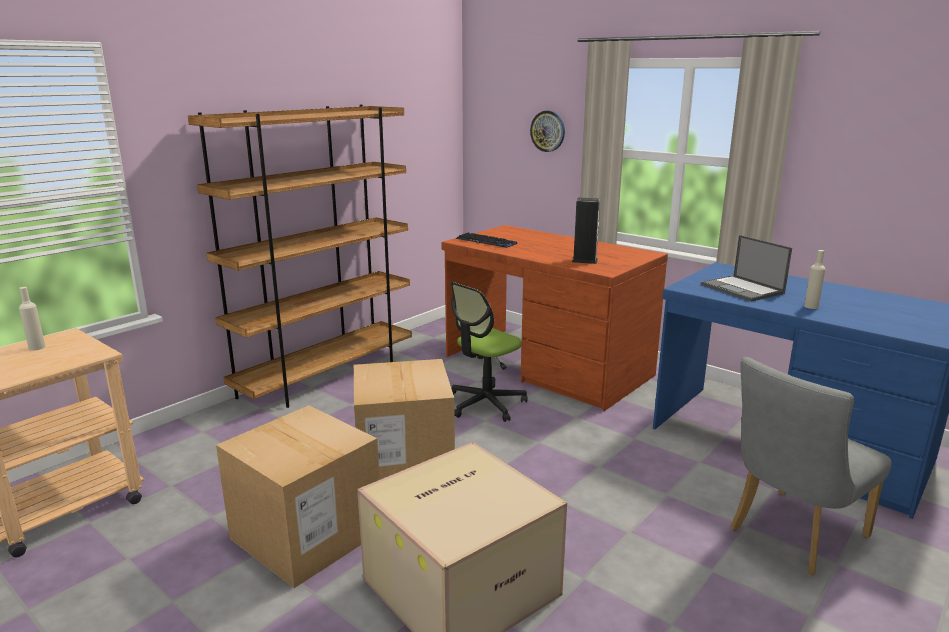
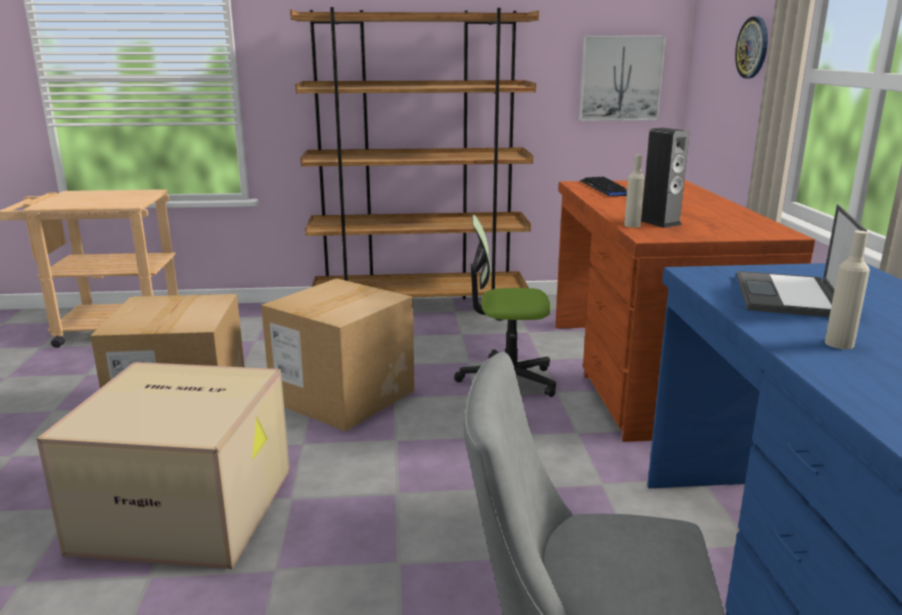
camera: 45 degrees right, 0 degrees up
beige bottle [19,287,46,351] -> beige bottle moved to [624,155,645,228]
none -> picture [579,36,666,121]

